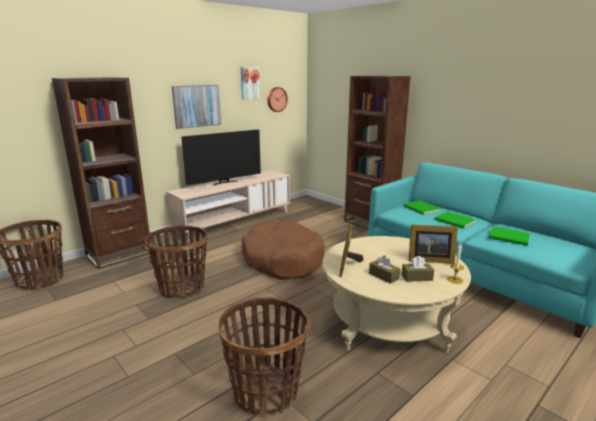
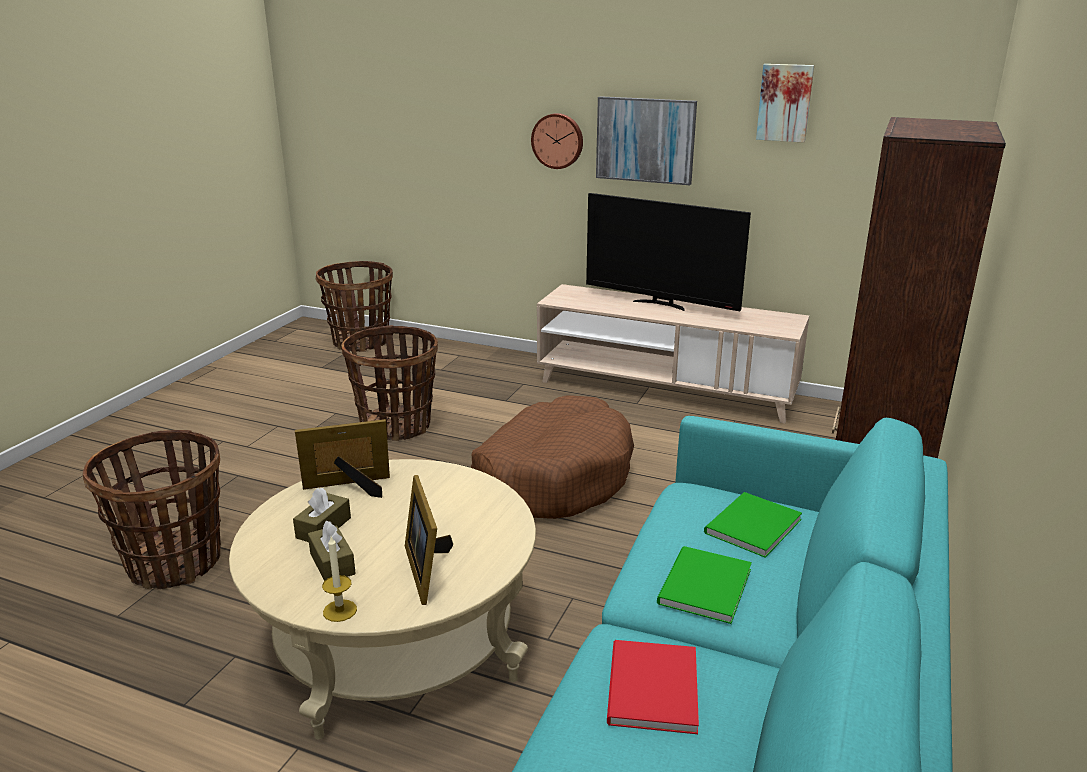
camera: 65 degrees right, 5 degrees up
brown bookcase [52,77,151,269] -> none
wall clock [267,87,288,112] -> wall clock moved to [531,113,583,169]
green book [488,226,531,246] -> red book [607,640,699,734]

